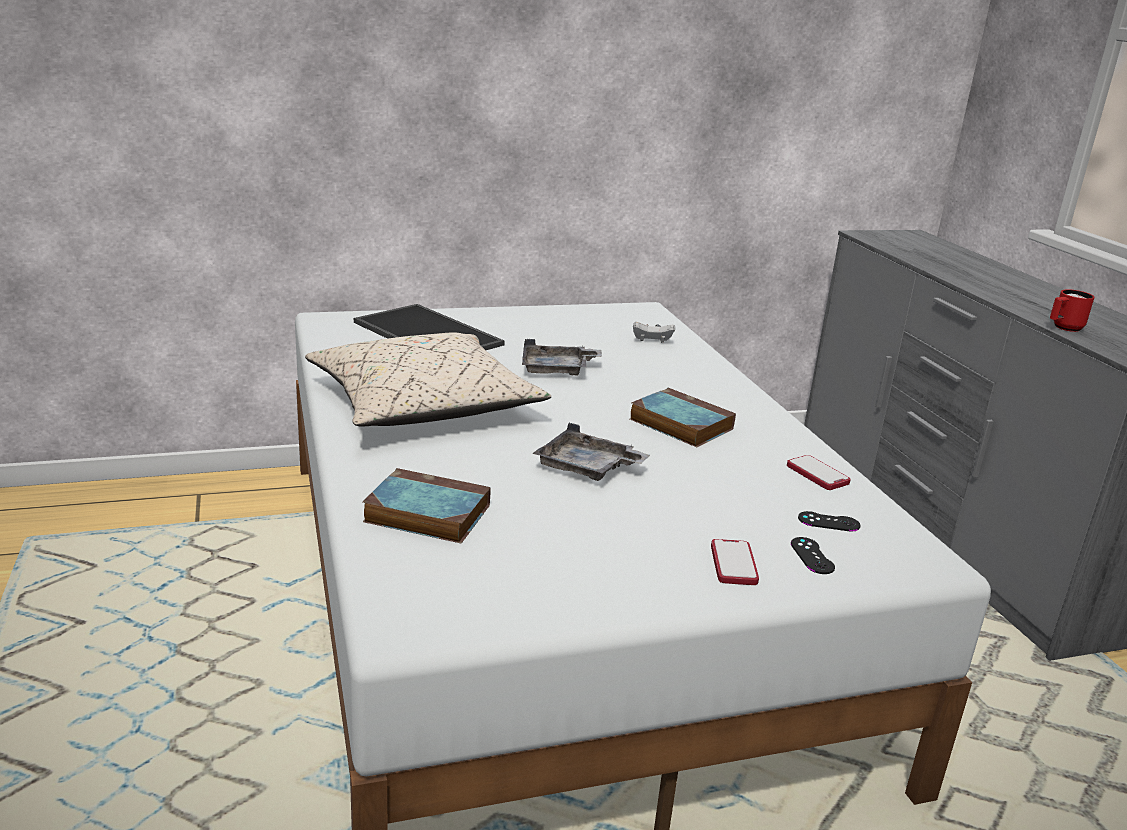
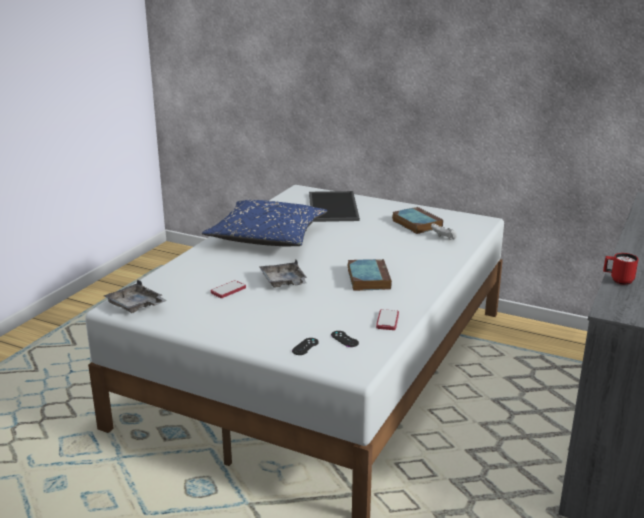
camera: 45 degrees right, 0 degrees up
beige pillow [305,332,551,427] -> blue pillow [202,200,328,247]
book [363,468,491,543] -> book moved to [392,207,443,234]
grey tray [522,339,602,376] -> grey tray moved to [104,280,167,313]
phone [711,539,759,585] -> phone moved to [211,280,246,298]

